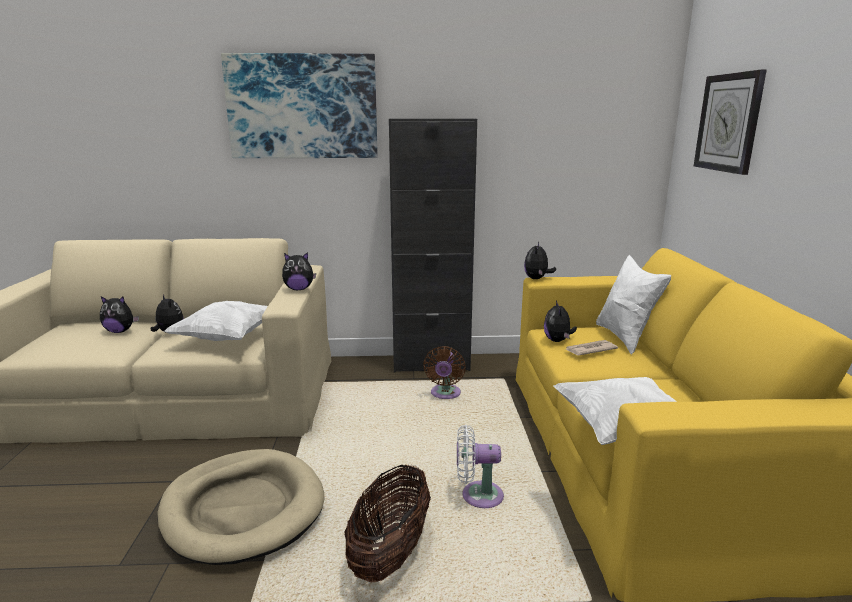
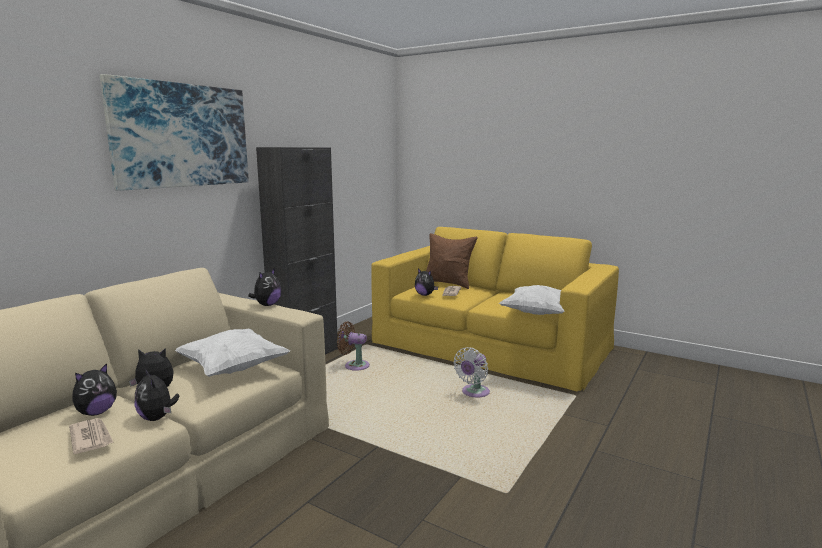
camera: 55 degrees left, 5 degrees down
beige dog bed [157,449,324,565] -> none
basket [344,465,431,583] -> none
brown fan [423,346,466,399] -> brown fan turned 150 degrees clockwise [337,321,370,371]
plush toy [524,242,556,279] -> plush toy moved to [135,369,179,421]
white pillow [596,255,671,355] -> brown pillow [426,233,478,289]
wall clock [694,70,767,175] -> none
none -> newspaper [69,418,114,454]

